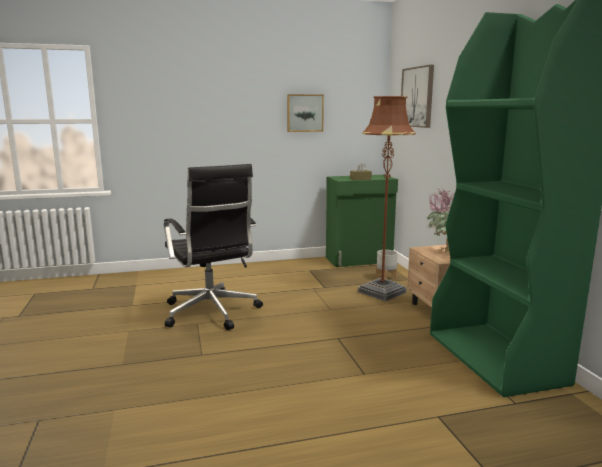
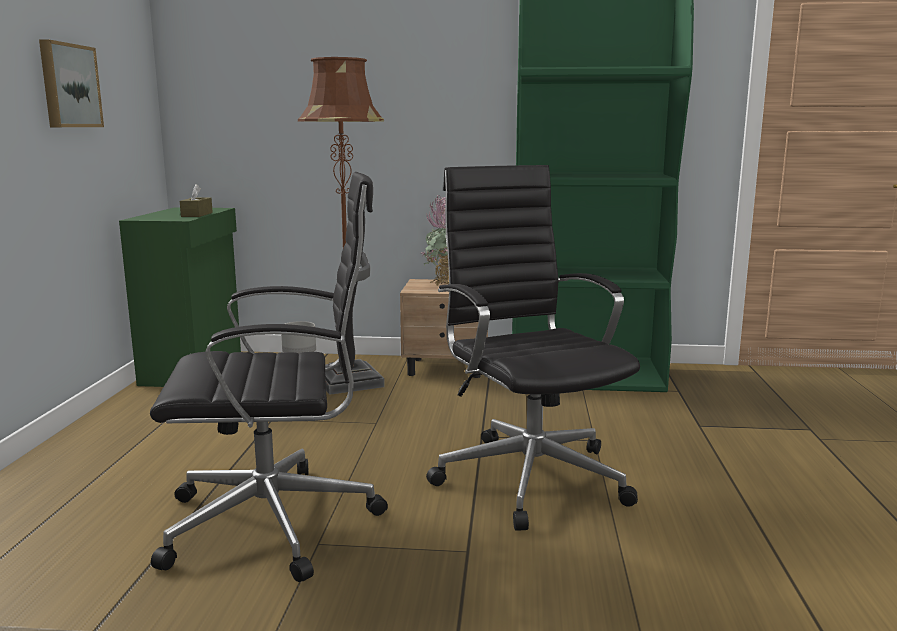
camera: 70 degrees left, 0 degrees up
picture [401,65,434,128] -> none
none -> black office chair [426,165,640,531]

